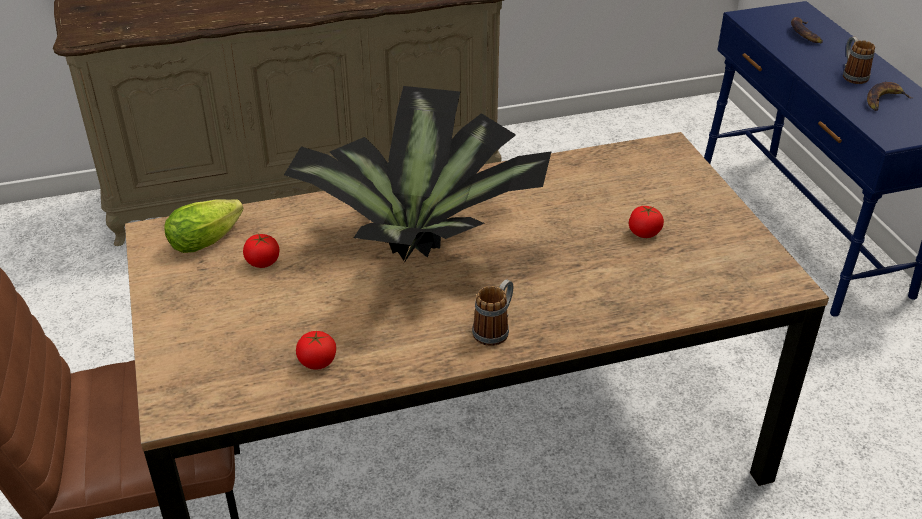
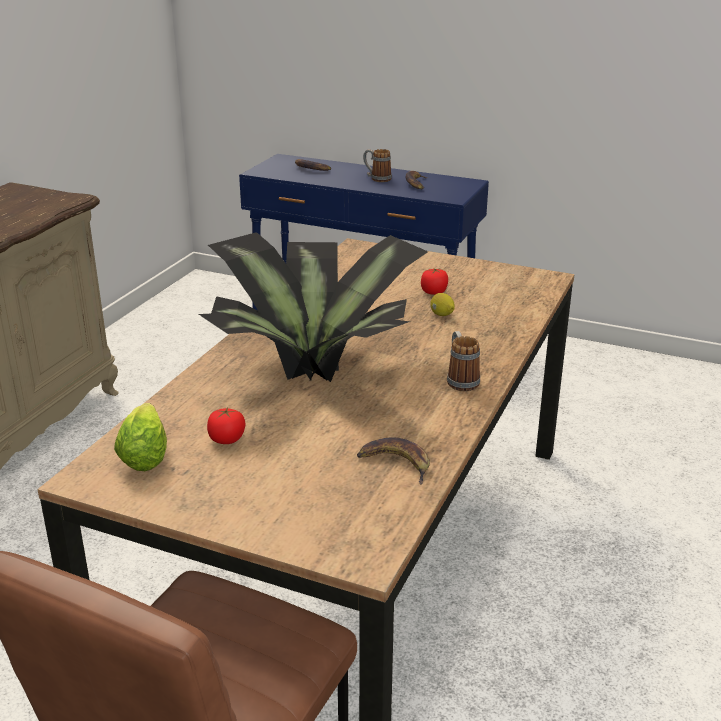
camera: 50 degrees left, 10 degrees down
tomato [296,331,336,370] -> banana [357,437,430,485]
none -> lemon [430,293,455,316]

